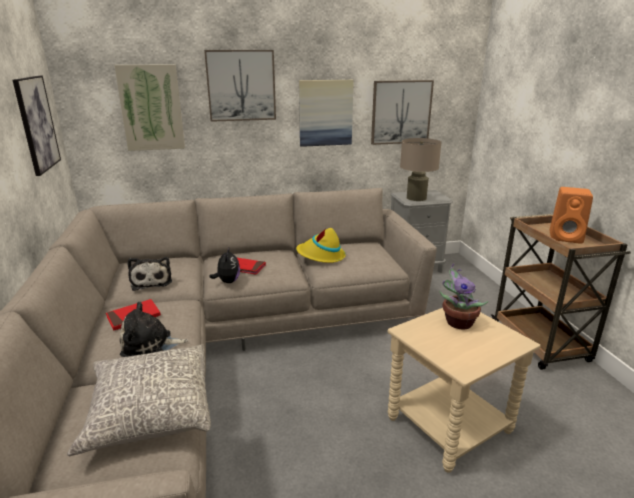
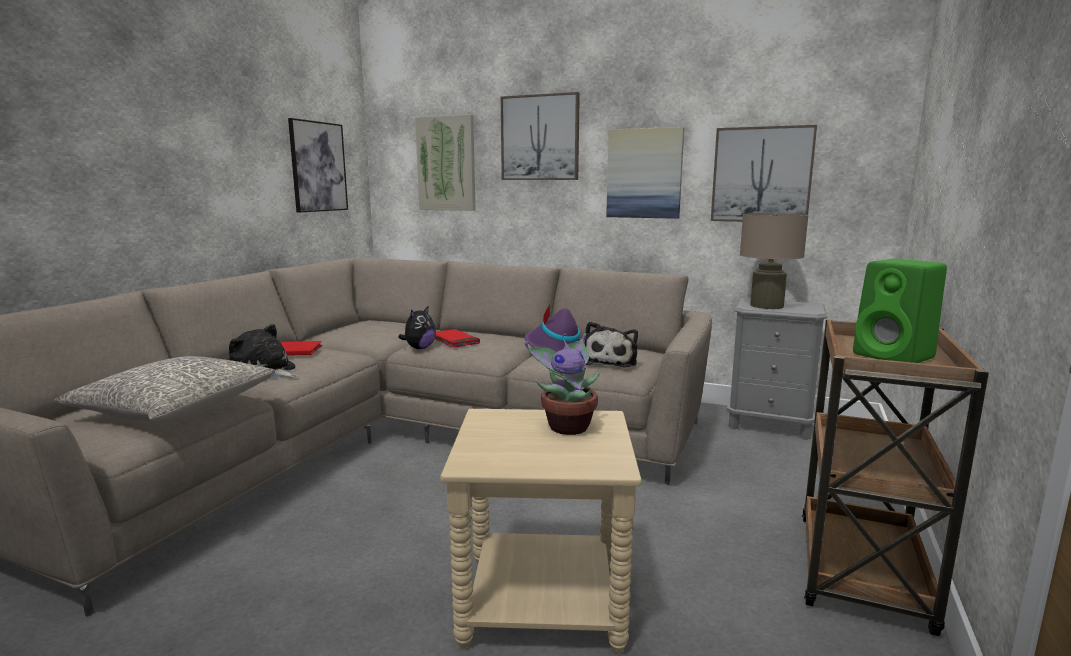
camera: 35 degrees right, 10 degrees down
plush toy [128,257,172,291] -> plush toy moved to [585,321,638,367]
yellow hat [296,228,346,263] -> purple hat [524,305,585,353]
orange speaker [550,187,593,244] -> green speaker [853,259,947,363]

